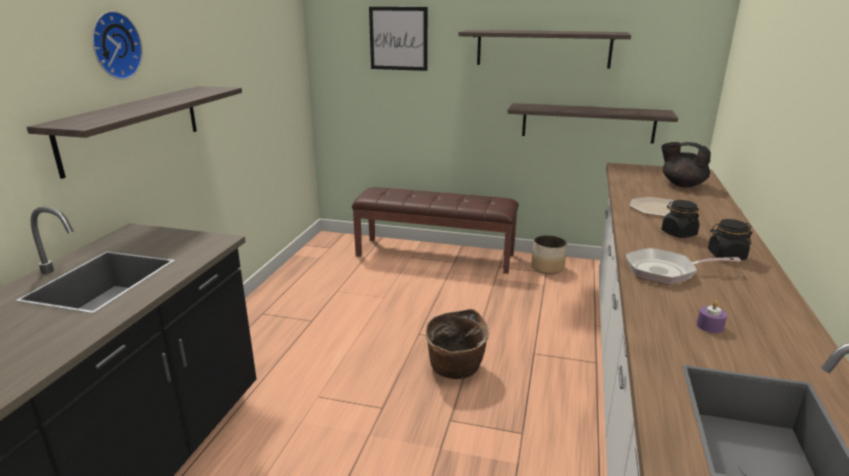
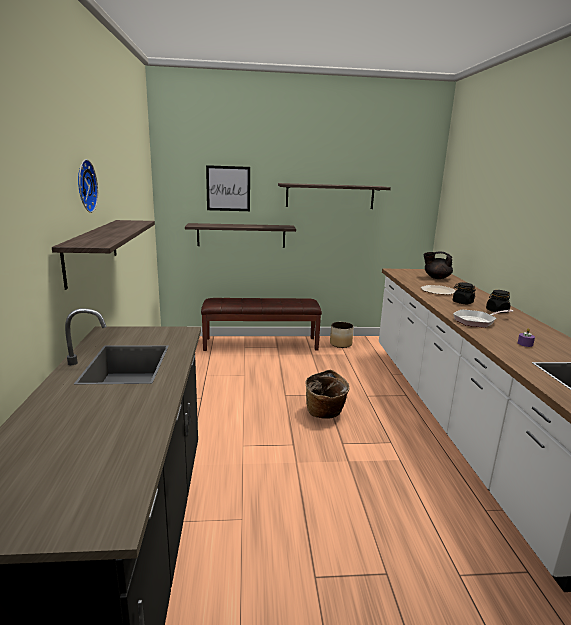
camera: 20 degrees left, 5 degrees down
shelf [507,103,678,144] -> shelf moved to [185,223,296,248]

